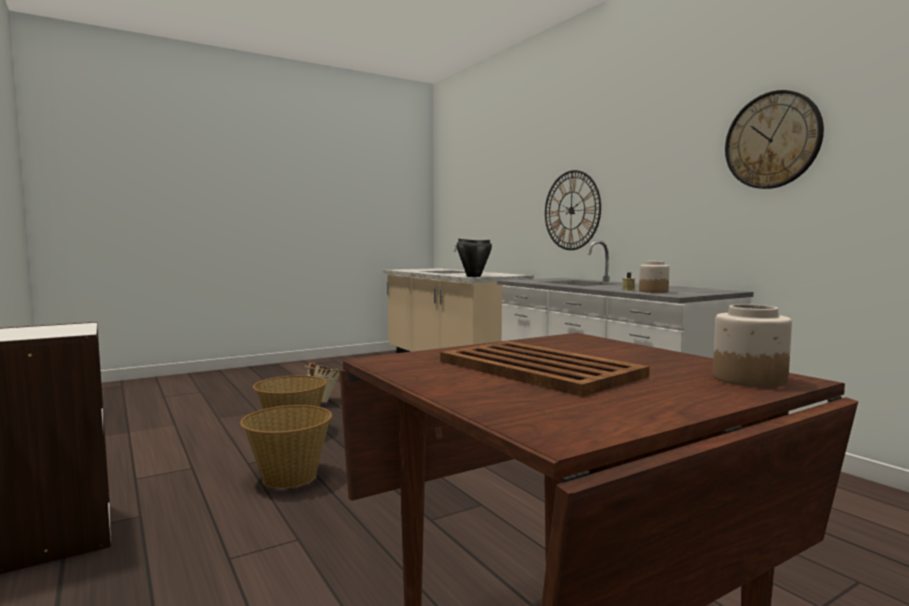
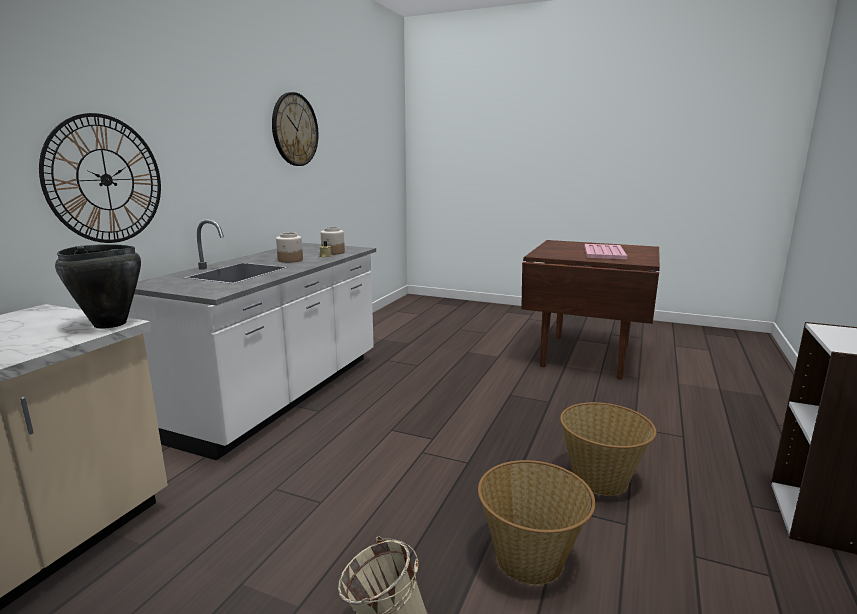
camera: 125 degrees left, 10 degrees up
brown tray [440,341,650,397] -> pink tray [584,244,627,259]
jar [713,304,792,388] -> jar moved to [276,232,303,263]

